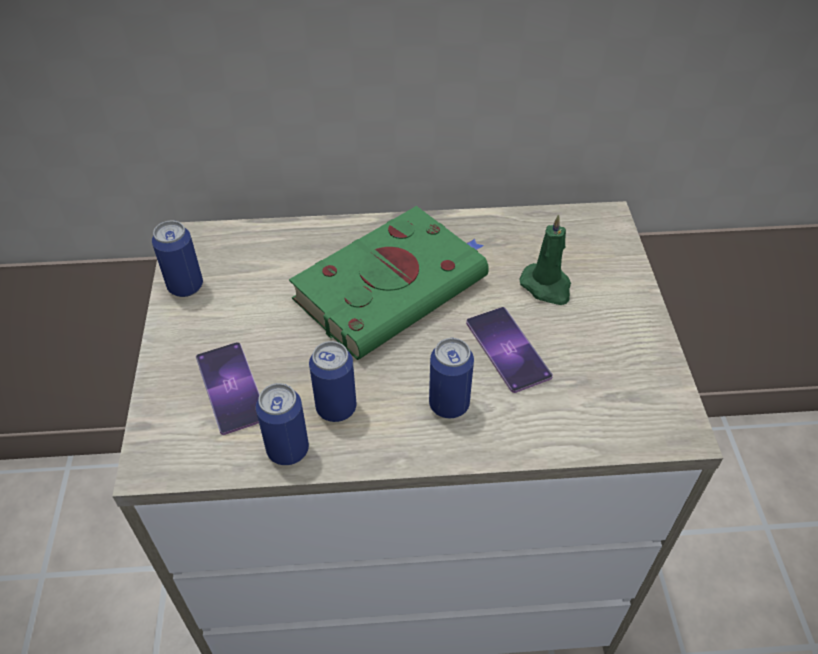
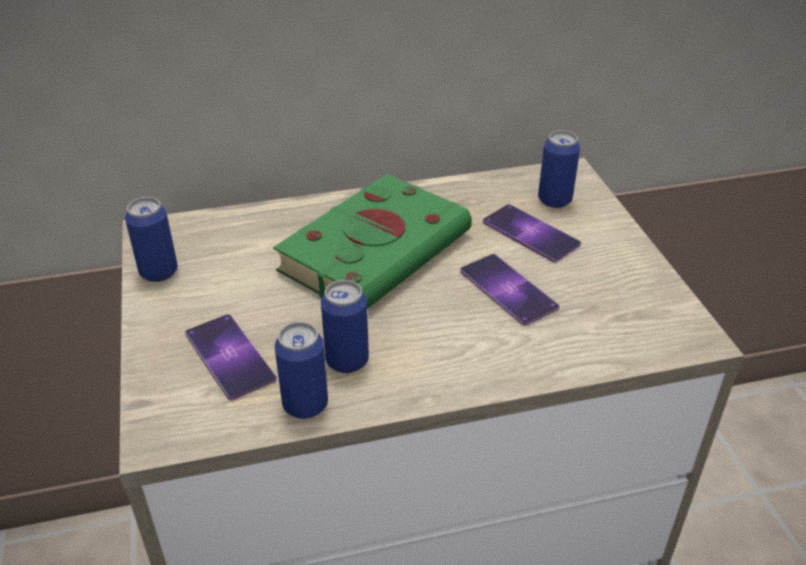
camera: 10 degrees left, 10 degrees down
can [429,338,474,418] -> can moved to [538,130,580,208]
green candle [520,214,571,305] -> phone [483,204,581,262]

